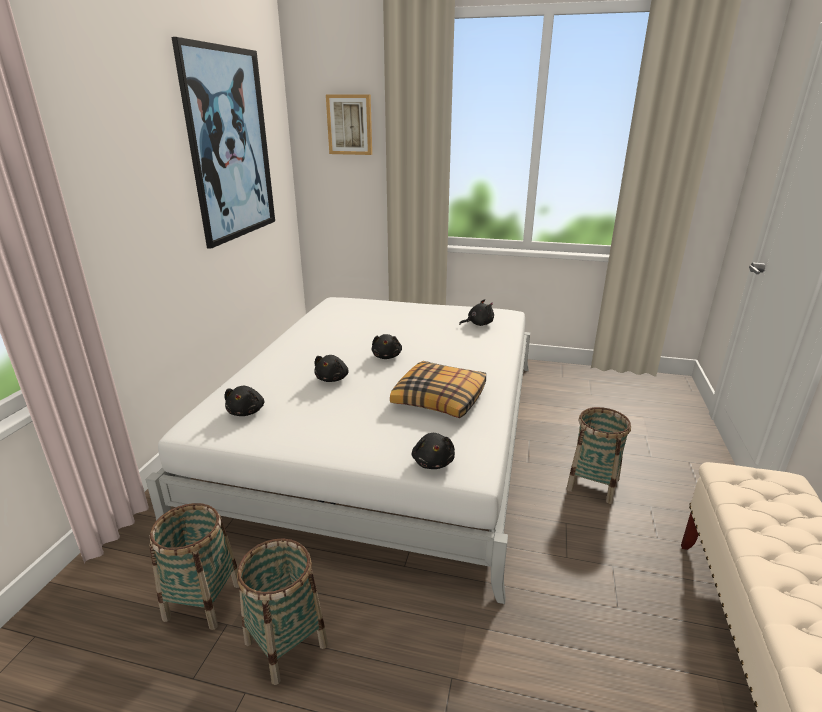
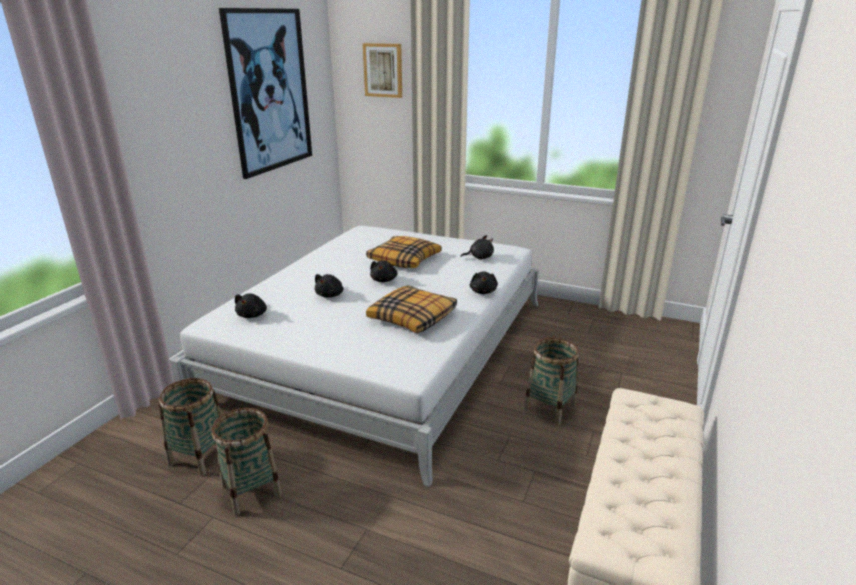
camera: 10 degrees right, 0 degrees up
black plush toy [412,433,455,469] -> black plush toy moved to [470,271,498,294]
none -> pillow [366,236,442,268]

